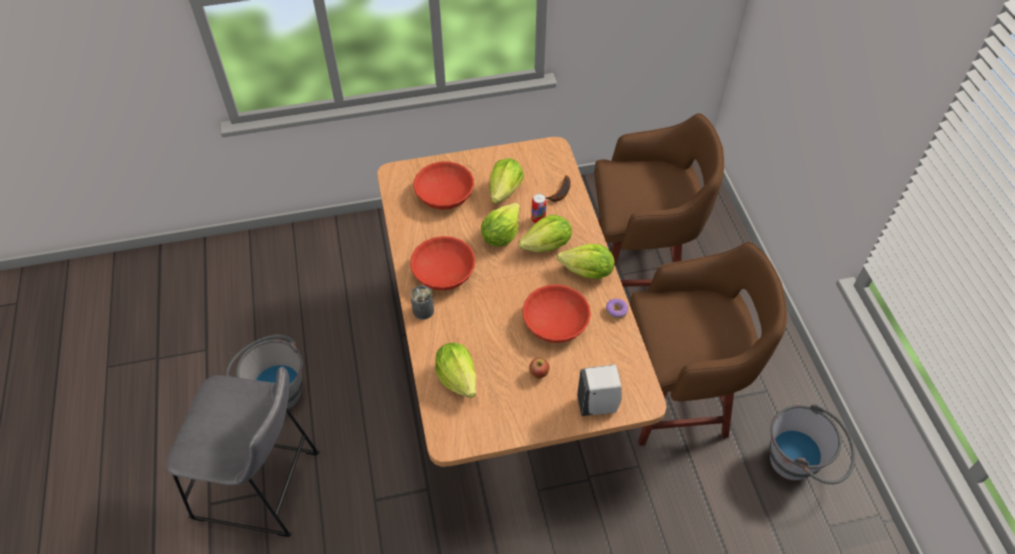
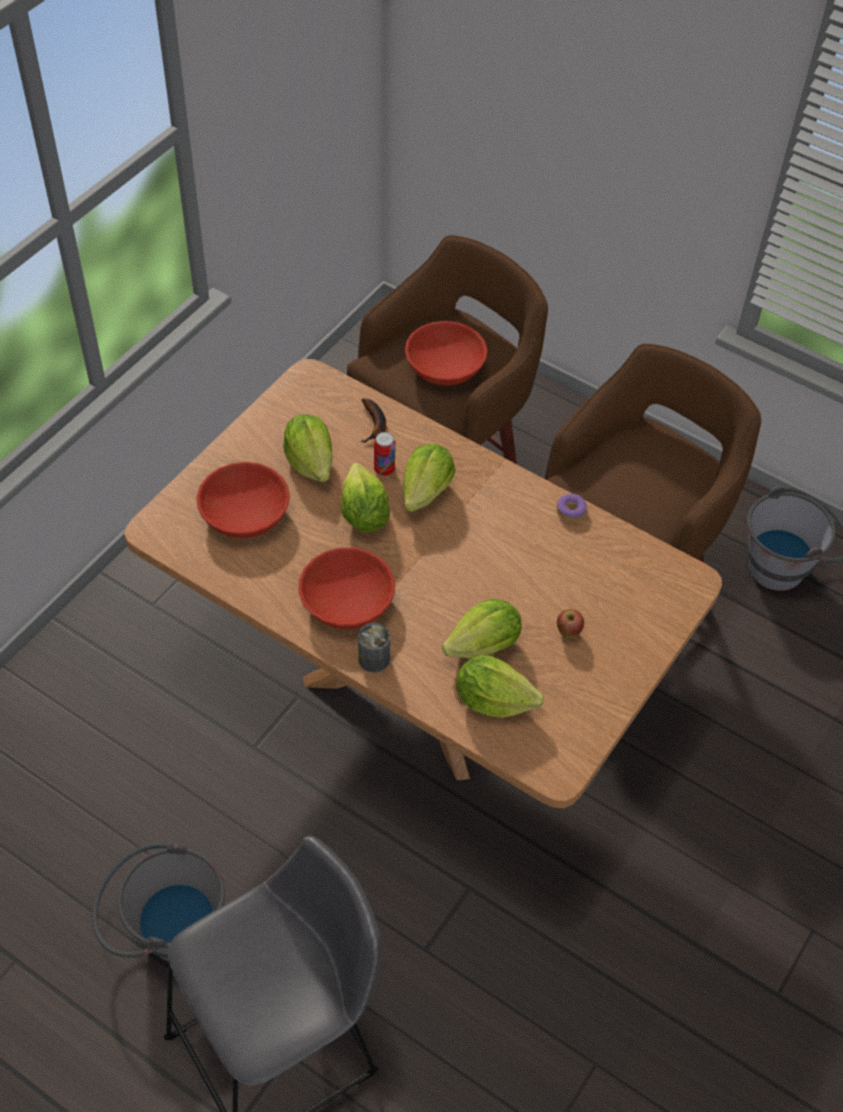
camera: 45 degrees left, 0 degrees up
red bowl [522,285,591,343] -> red bowl moved to [405,321,488,386]
lettuce [557,244,615,279] -> lettuce moved to [442,599,522,659]
white soap dispenser [577,364,622,416] -> none

